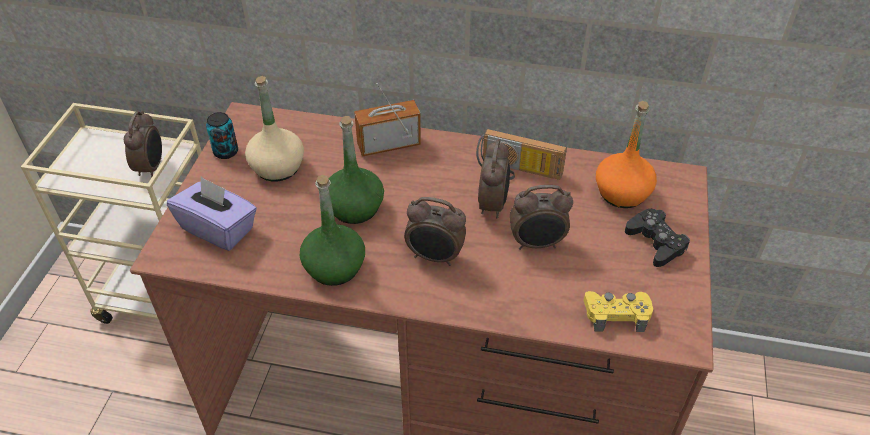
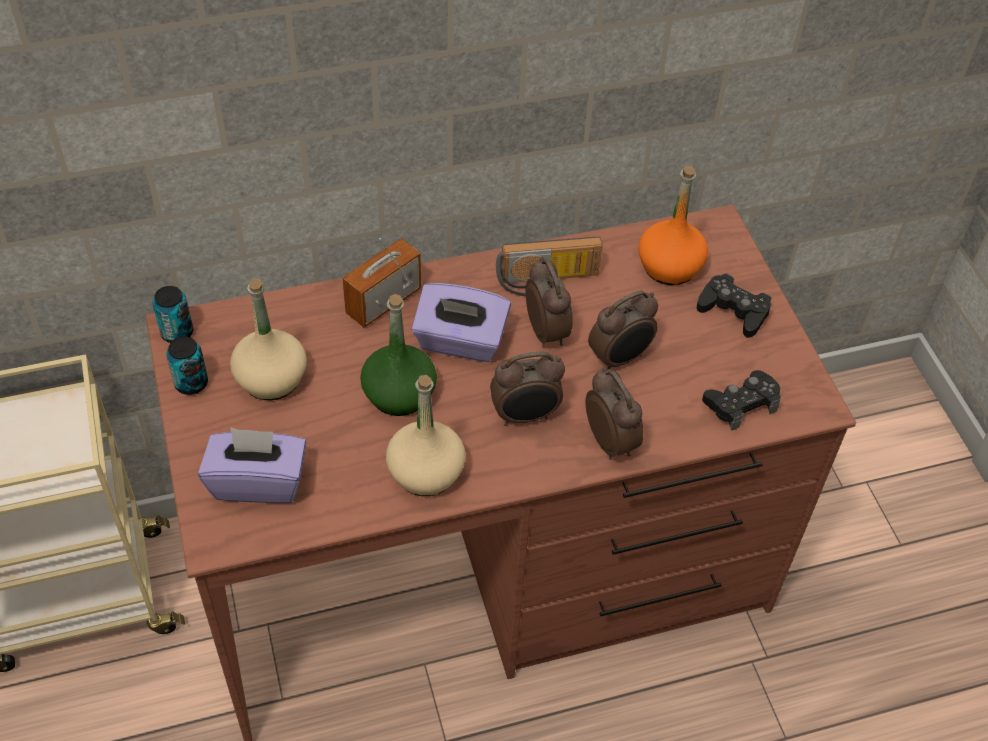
camera: 30 degrees left, 5 degrees up
alarm clock [124,110,162,178] -> alarm clock moved to [585,366,643,460]
green bottle [300,175,365,286] -> beige bottle [386,375,465,496]
yellow game controller [584,291,653,332] -> black game controller [702,370,781,430]
none -> can [153,286,193,343]
none -> purple tissue box [412,283,511,362]

